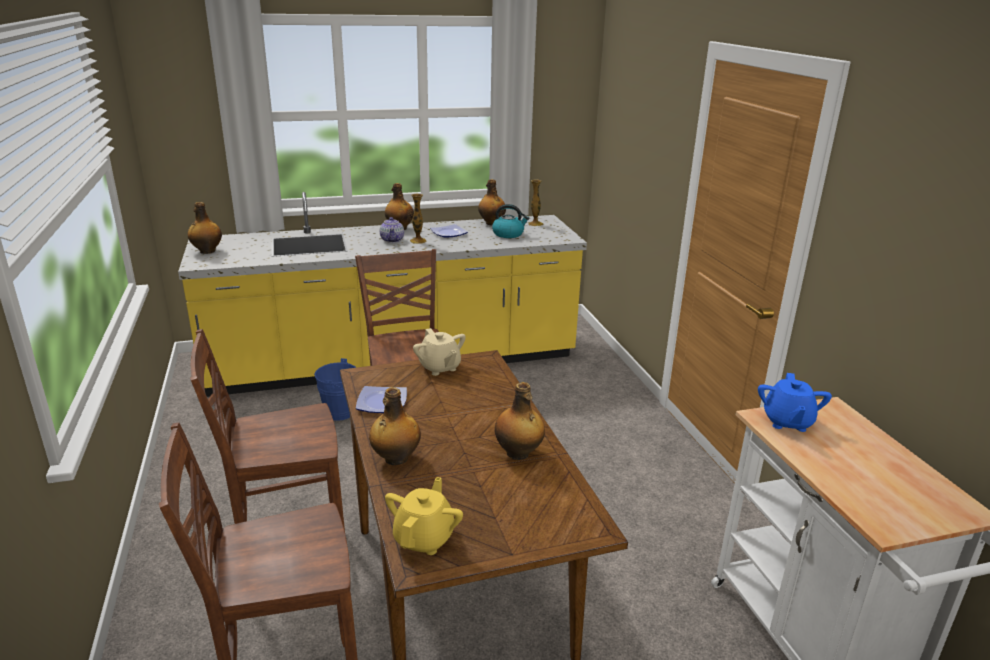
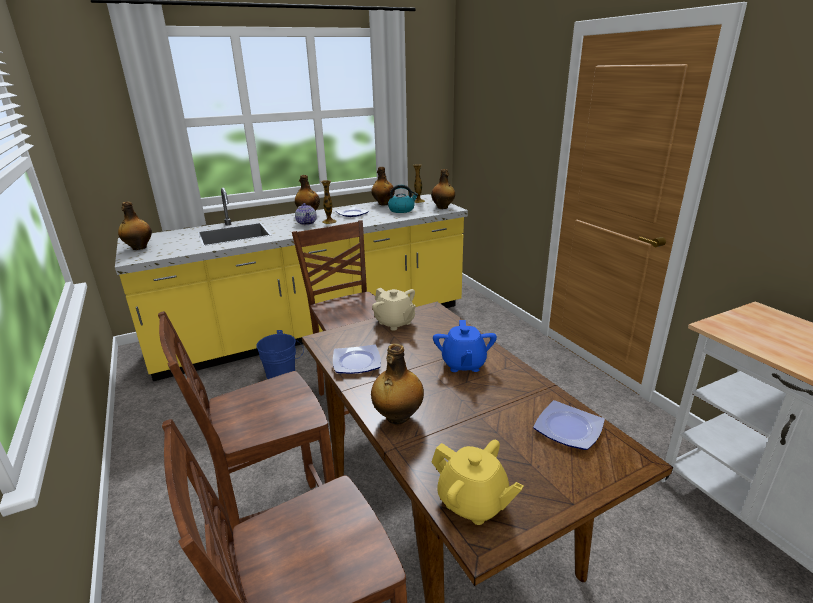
camera: 10 degrees left, 0 degrees up
yellow teapot [385,477,463,555] -> yellow teapot turned 120 degrees clockwise [432,440,524,525]
bottle [495,382,545,460] -> bottle moved to [431,169,455,209]
blue teapot [758,373,832,432] -> blue teapot moved to [433,320,497,372]
none -> plate [533,400,605,450]

